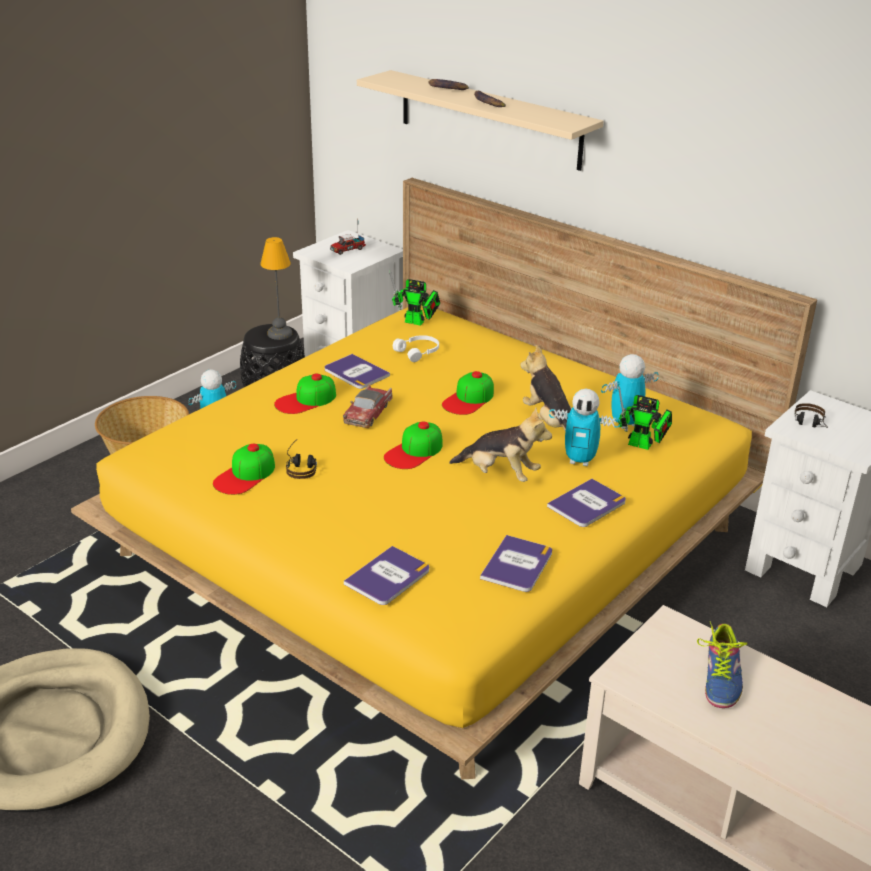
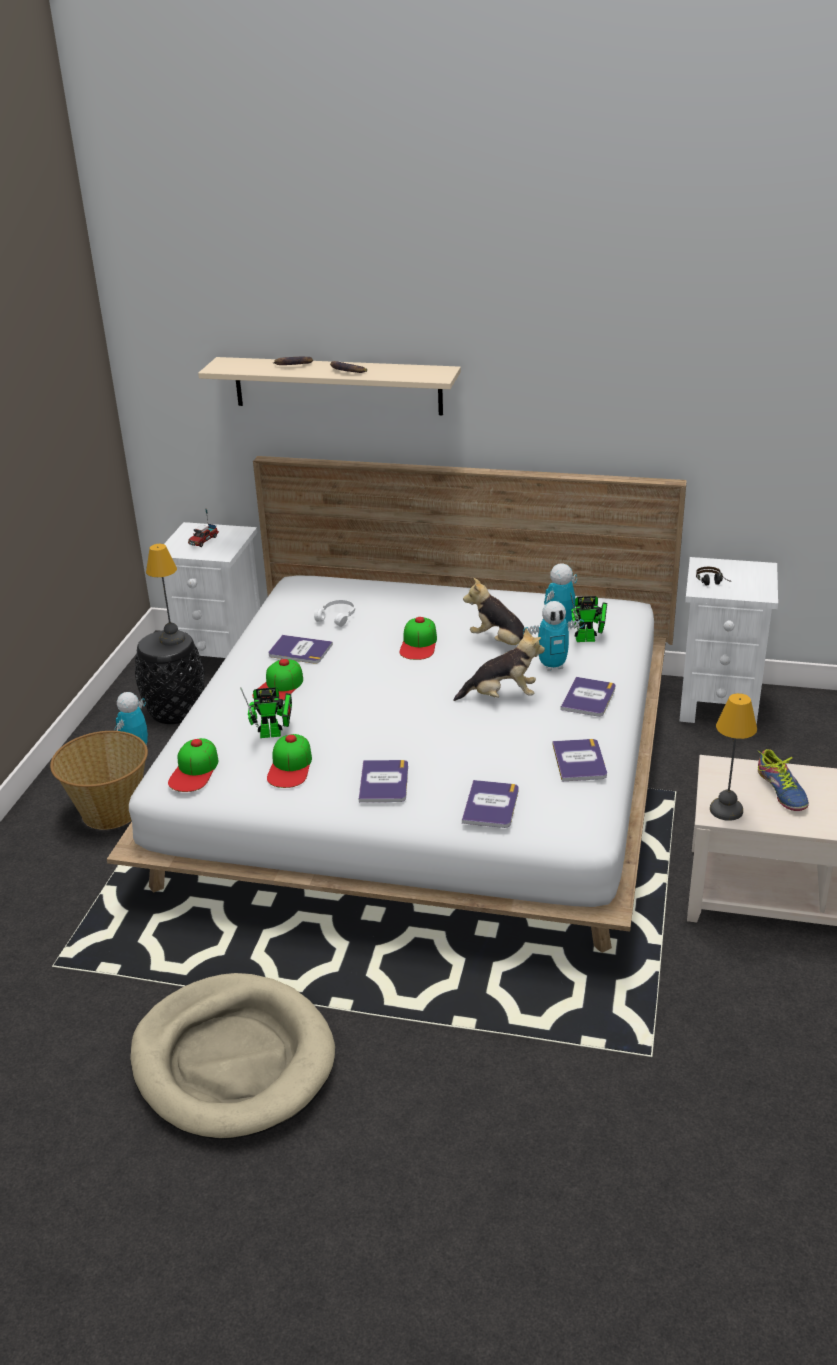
camera: 25 degrees left, 0 degrees up
yellow bed [71,178,817,779] -> white bed [107,456,687,953]
headphones [286,440,317,479] -> none
toy car [343,384,392,428] -> none
cap [384,422,443,469] -> cap moved to [168,738,218,792]
toy robot [389,270,440,326] -> toy robot moved to [240,687,292,738]
none -> book [359,760,408,802]
none -> table lamp [710,693,757,821]

